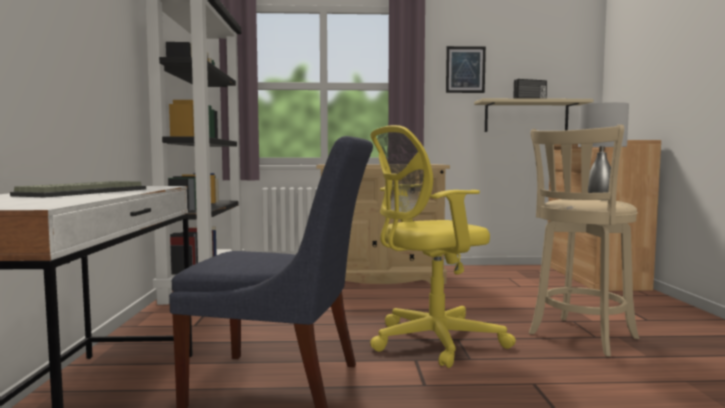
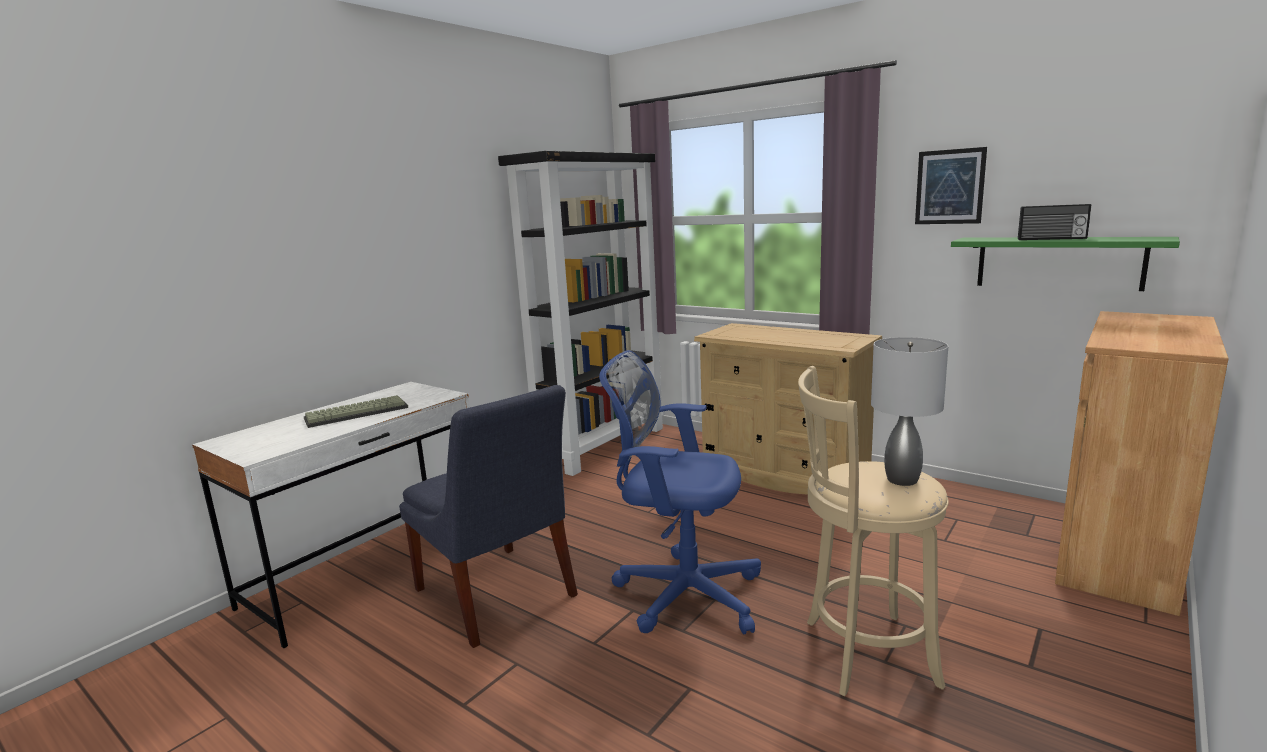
camera: 40 degrees right, 10 degrees up
yellow office chair [370,125,516,368] -> blue office chair [599,350,761,634]
beige shelf [474,98,594,132] -> green shelf [951,237,1180,291]

